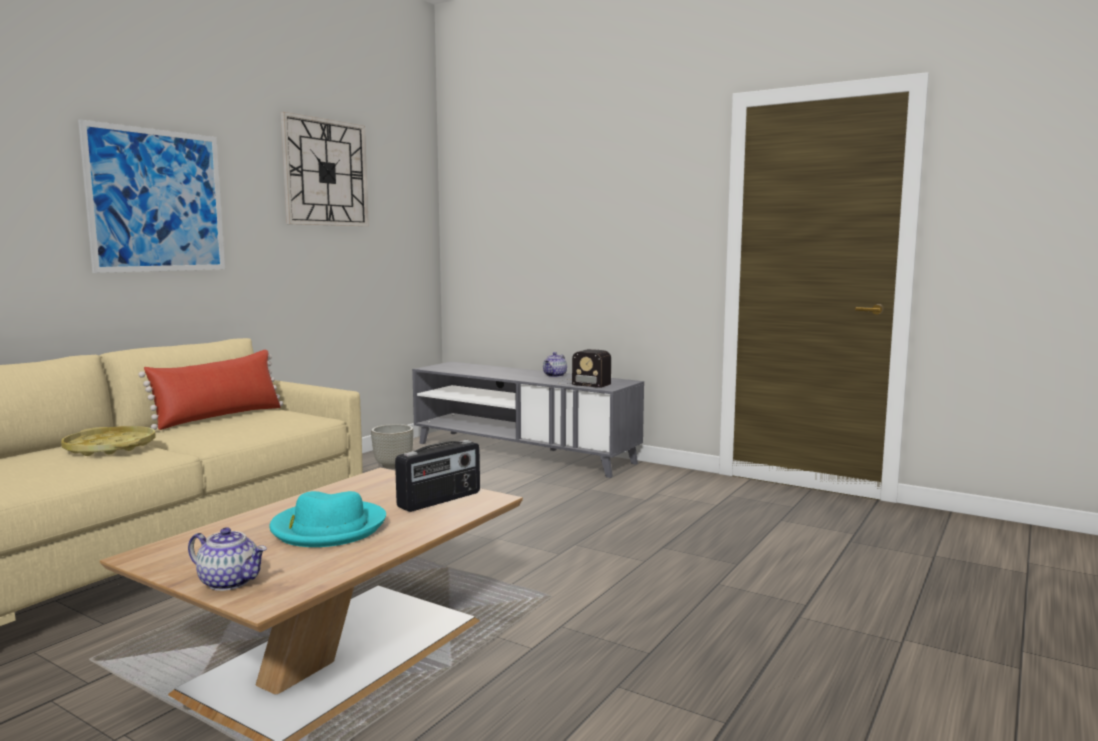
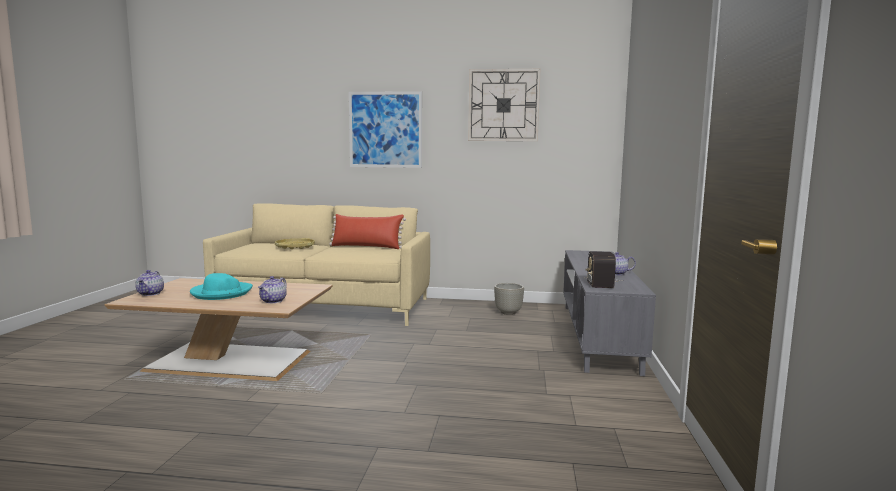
camera: 65 degrees right, 0 degrees up
radio [395,440,480,512] -> teapot [258,276,287,303]

